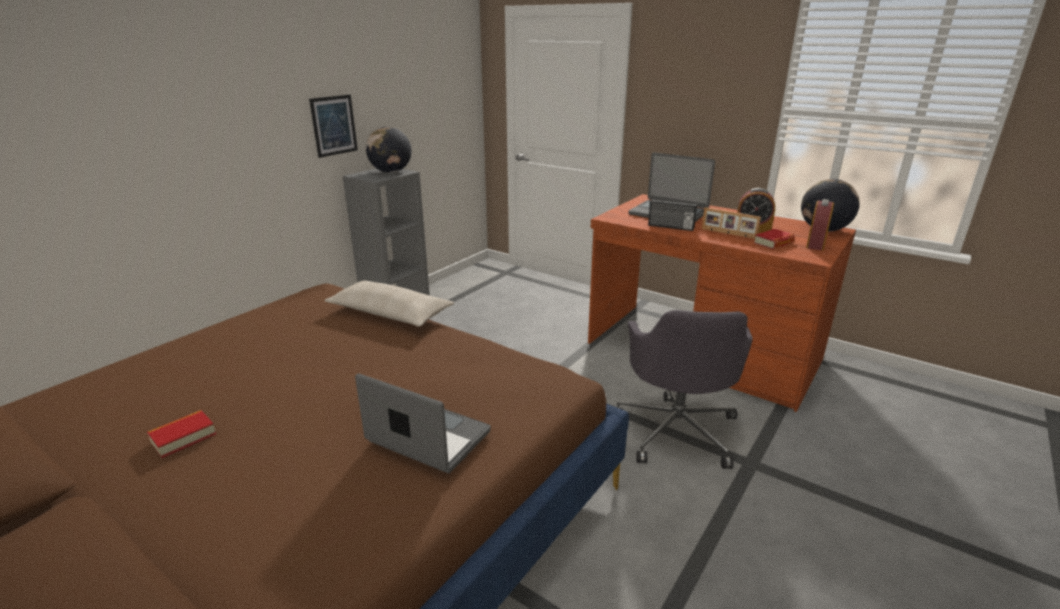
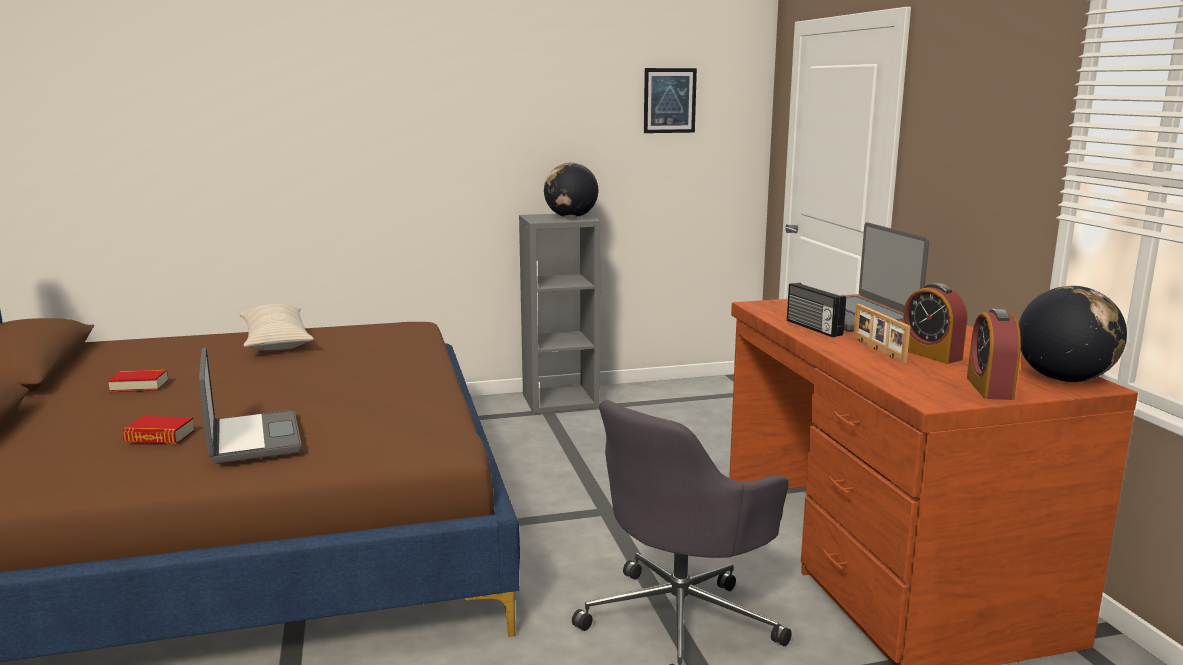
camera: 40 degrees right, 10 degrees down
picture [309,95,358,158] -> picture moved to [644,68,697,133]
beige pillow [324,281,454,327] -> beige pillow moved to [239,304,314,350]
book [754,229,795,249] -> book moved to [122,416,195,444]
alarm clock [806,199,834,251] -> alarm clock turned 120 degrees clockwise [967,309,1021,400]

